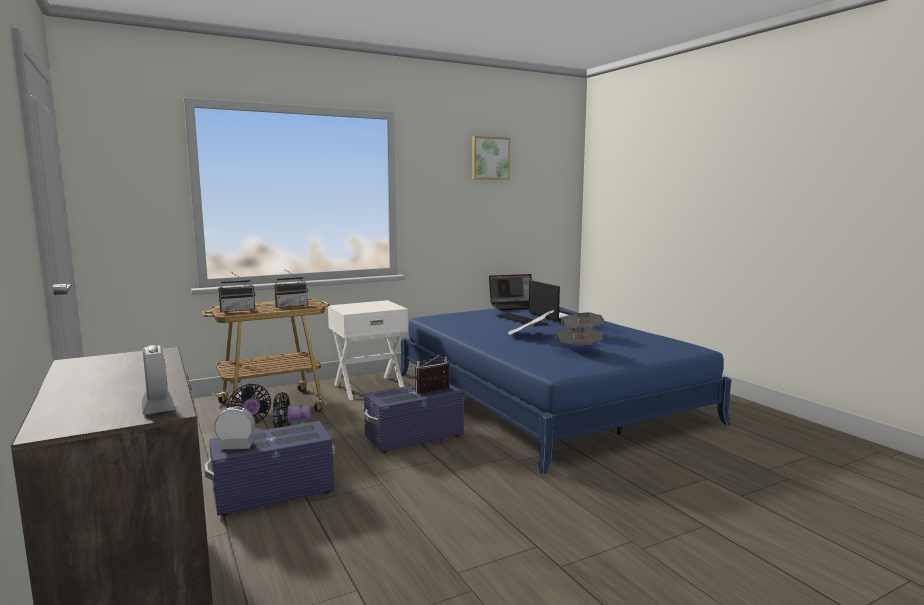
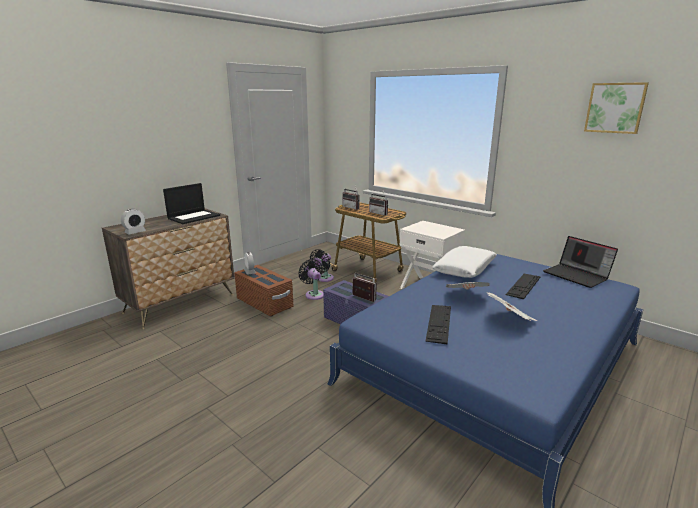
camera: 70 degrees right, 10 degrees up
purple storage box [204,421,335,516] -> brown storage box [234,265,293,317]
laptop [529,280,573,322] -> laptop moved to [163,183,220,224]
newspaper [553,327,604,345] -> keyboard [425,305,451,345]
none -> white pillow [432,246,497,278]

